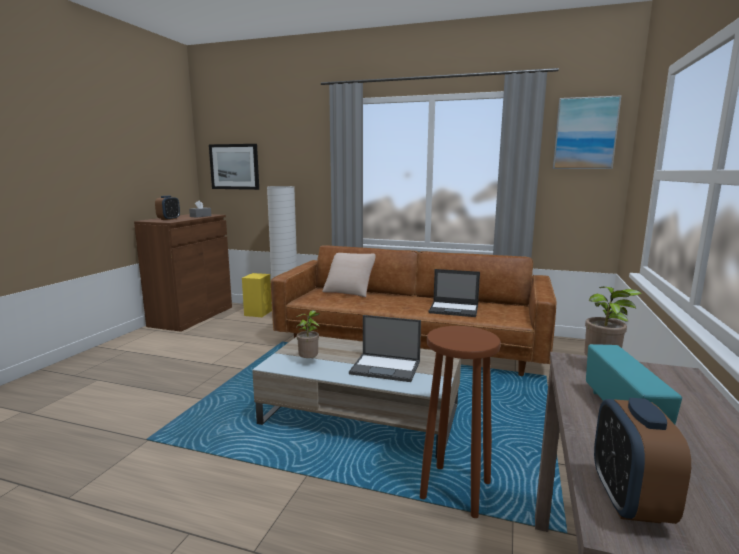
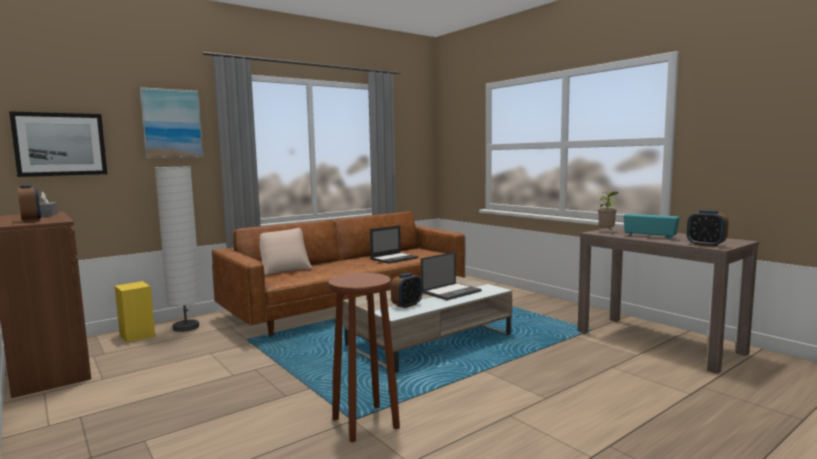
camera: 55 degrees left, 5 degrees down
potted plant [296,310,320,358] -> alarm clock [391,273,422,308]
brown stool [420,326,501,518] -> brown stool moved to [328,273,400,442]
picture [553,95,622,169] -> picture moved to [139,87,204,158]

